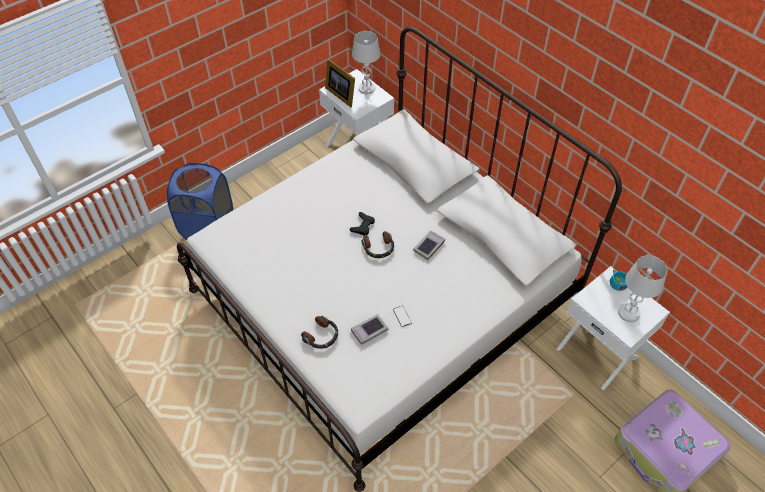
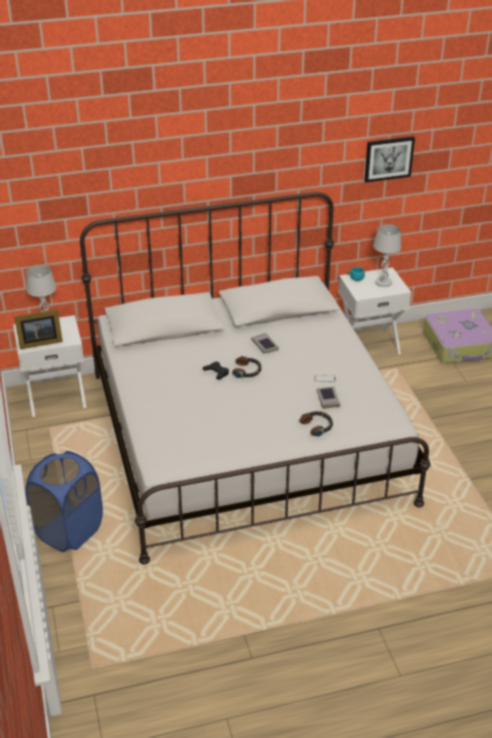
camera: 65 degrees left, 15 degrees down
none -> picture [364,136,415,182]

